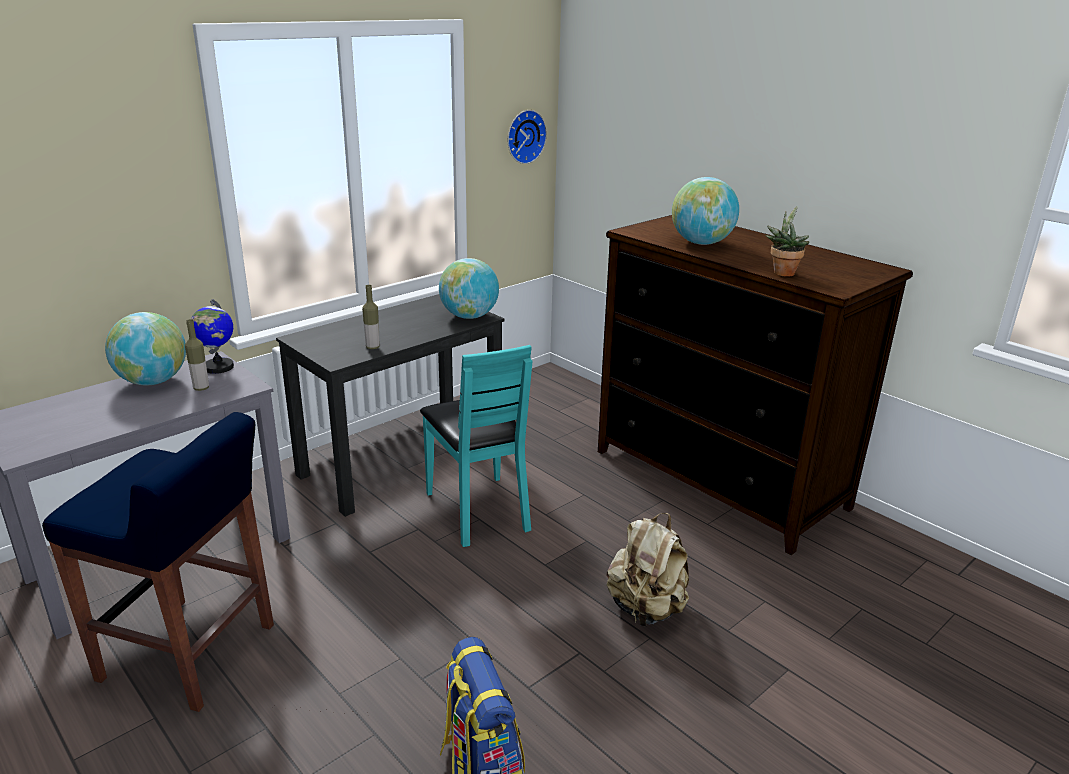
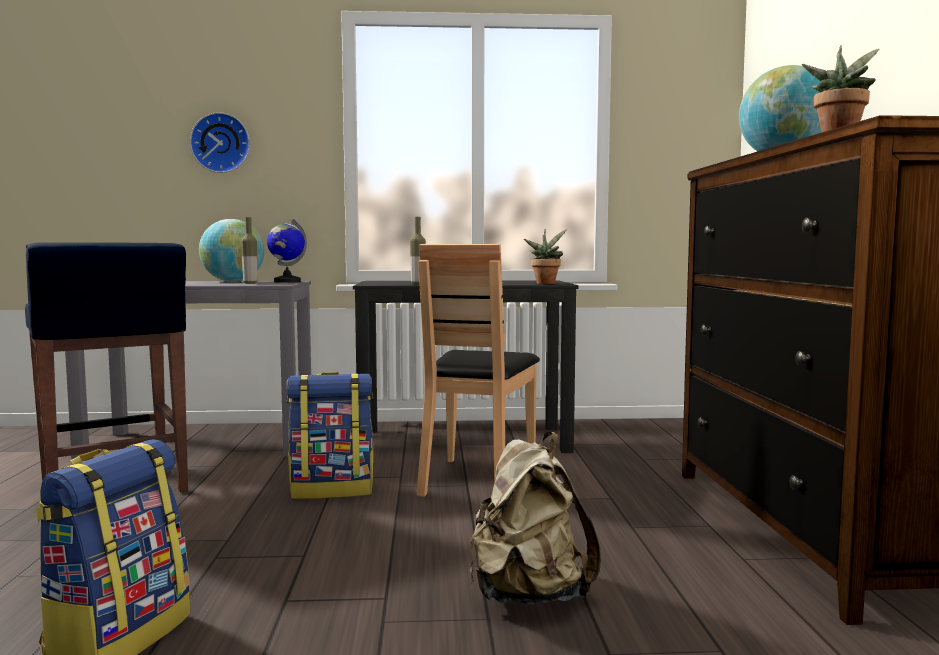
camera: 40 degrees right, 20 degrees down
turquoise chair [420,345,533,547] -> brown chair [417,244,540,497]
globe [439,258,499,319] -> potted plant [524,229,567,284]
wall clock [508,110,547,164] -> wall clock moved to [190,112,250,173]
none -> backpack [286,372,373,499]

